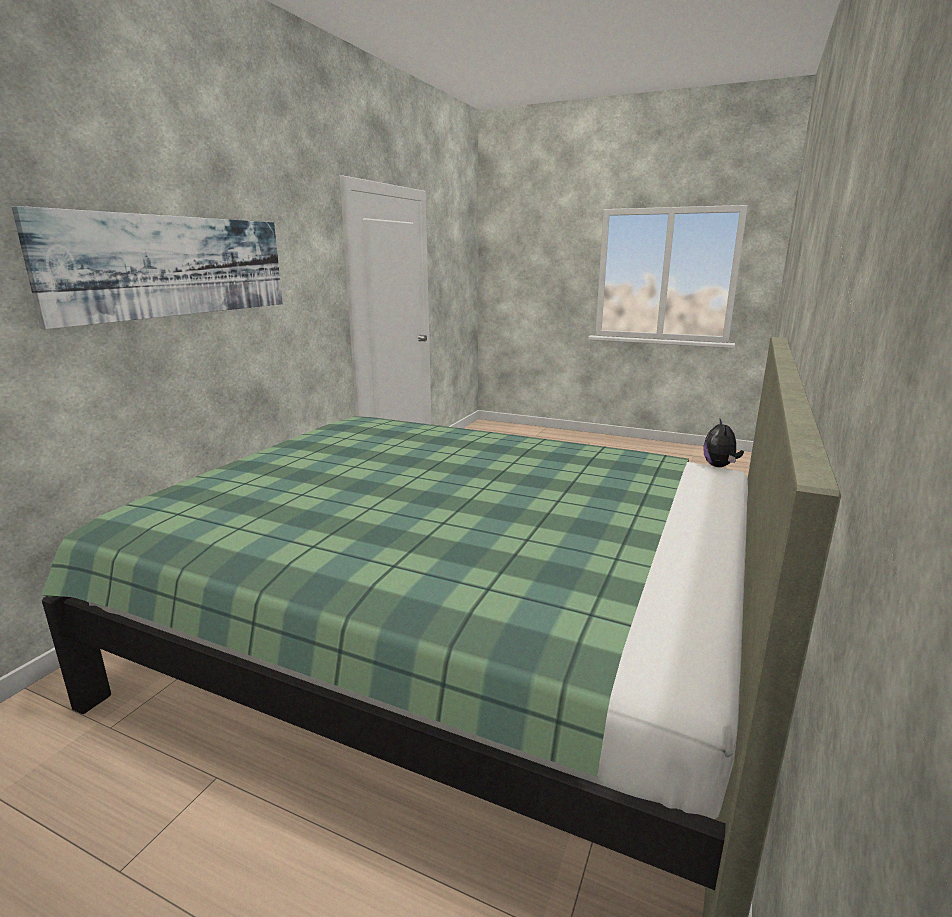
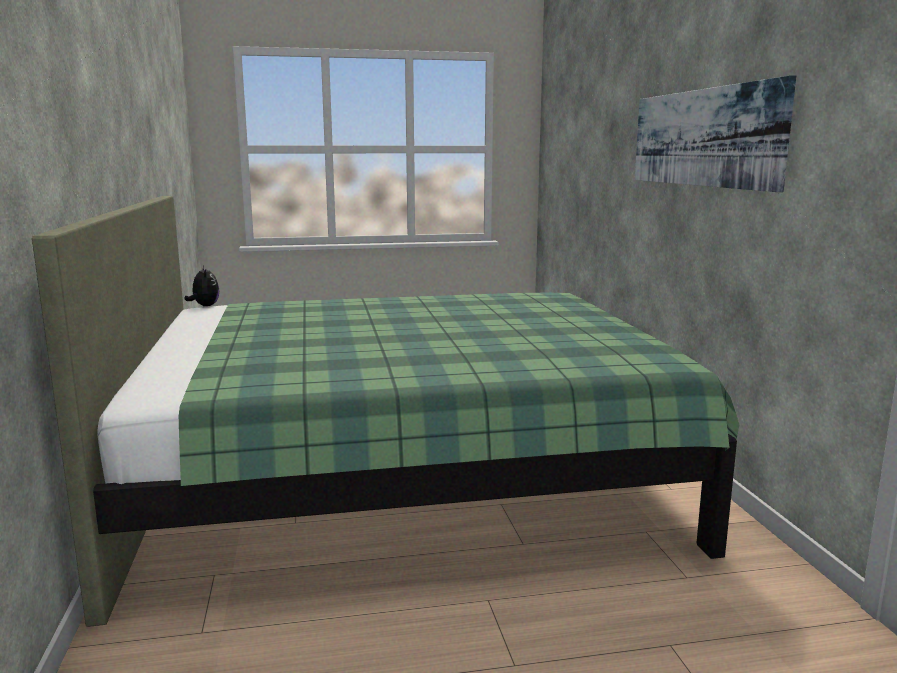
camera: 145 degrees right, 5 degrees down
plush toy [703,419,744,467] -> plush toy moved to [185,266,219,306]

